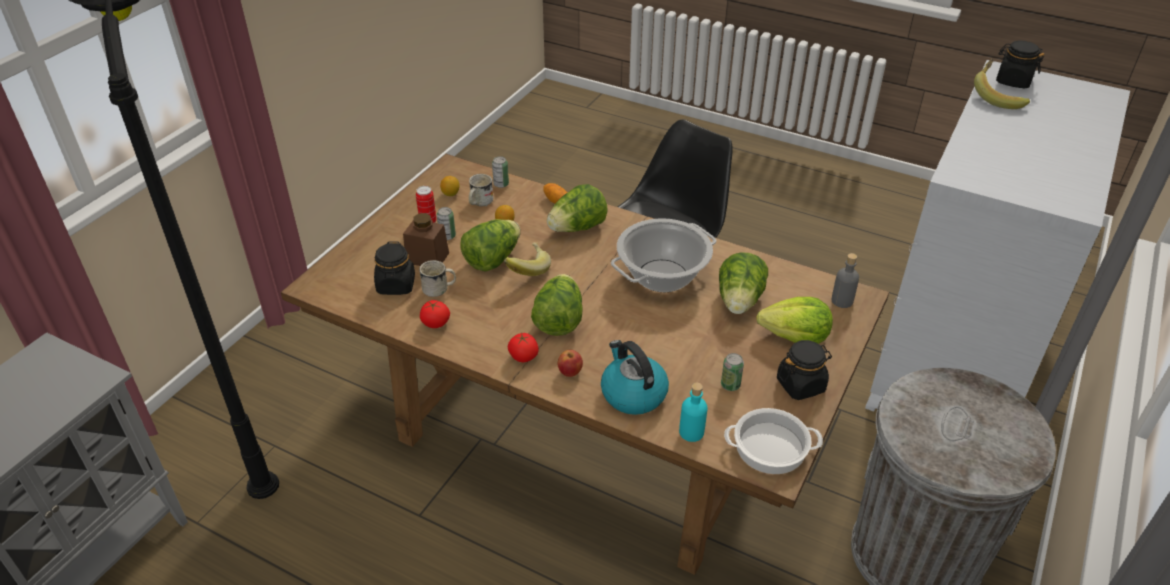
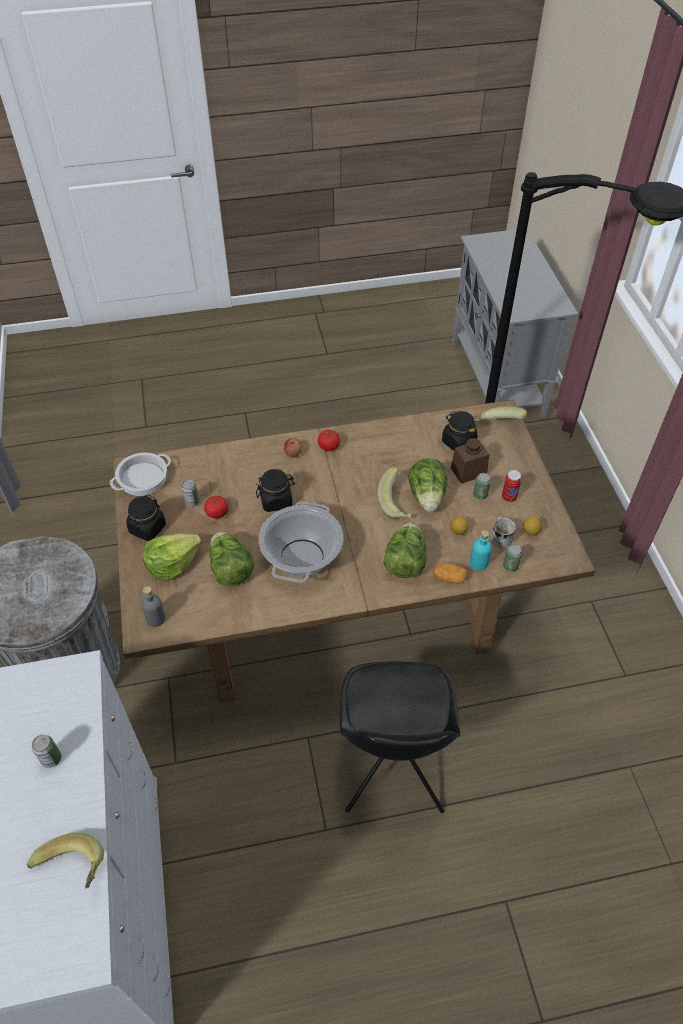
camera: 140 degrees right, 10 degrees up
white mug [419,260,456,297] -> none
tomato [420,300,450,328] -> tomato moved to [204,496,228,519]
lettuce [531,274,583,336] -> none
kettle [601,340,669,415] -> none
turquoise bottle [679,383,708,442] -> turquoise bottle moved to [470,530,492,571]
black jar [996,40,1044,88] -> black jar moved to [256,469,295,512]
none -> can [32,734,61,768]
none -> banana [474,406,528,422]

